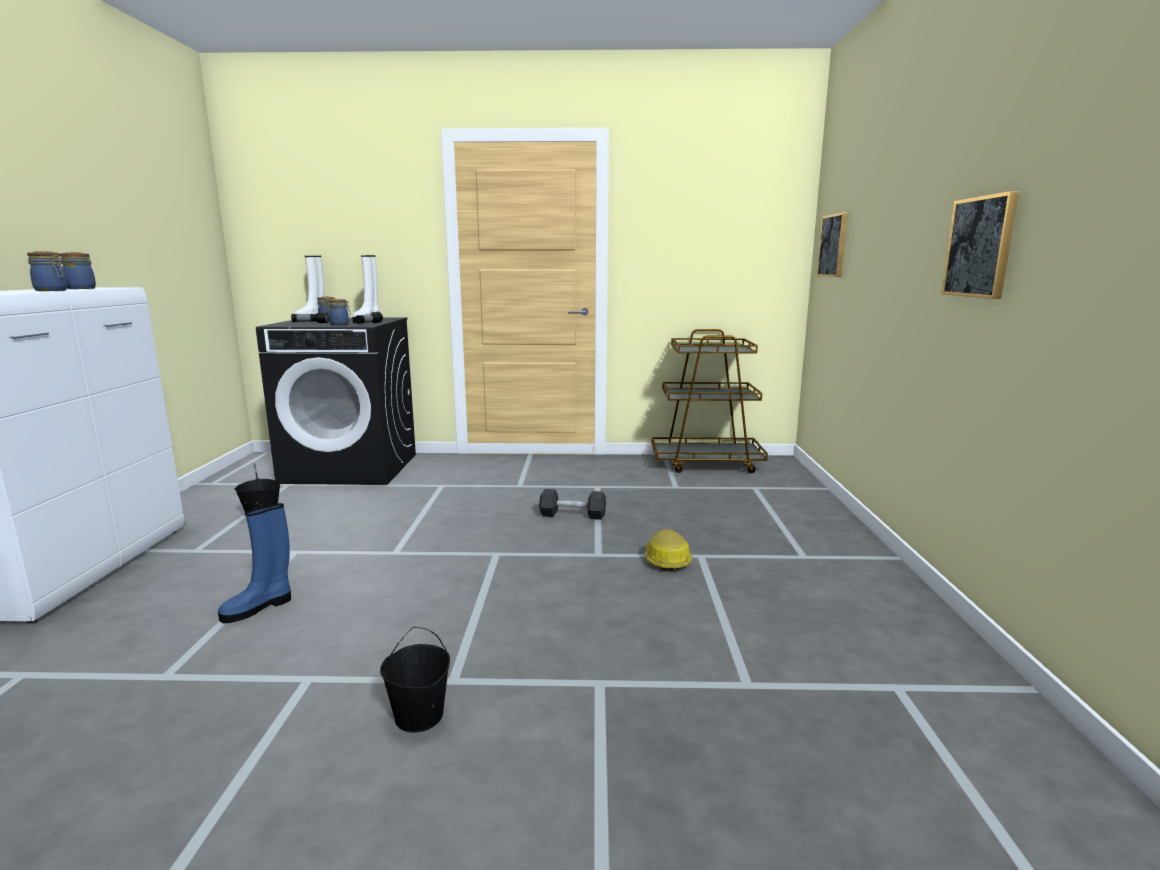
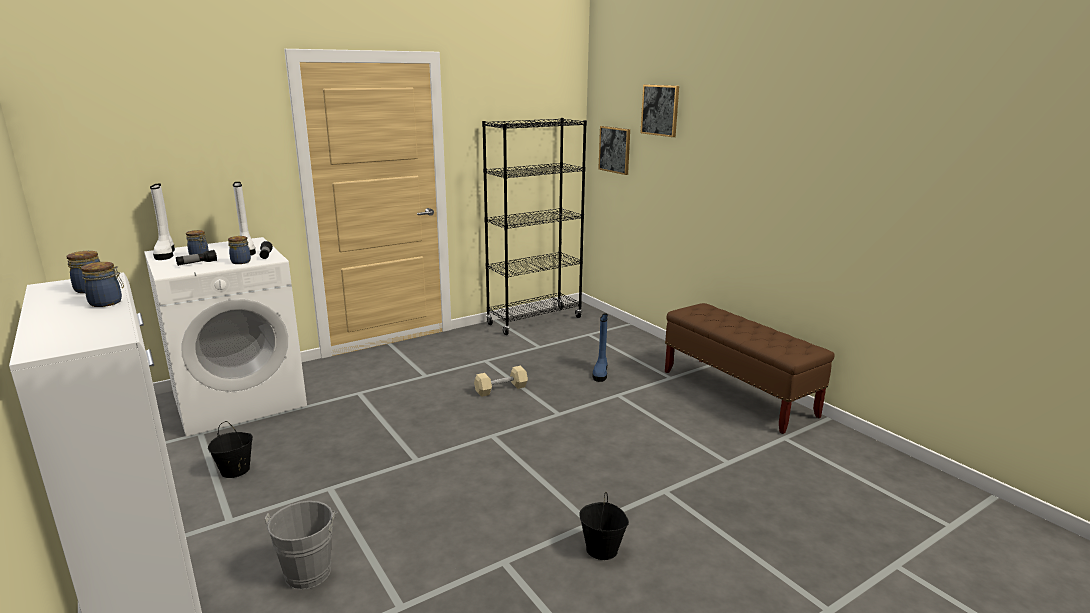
camera: 35 degrees left, 5 degrees up
blue boot [218,503,291,623] -> blue boot moved to [593,313,608,382]
black washing machine [256,318,416,485] -> white washing machine [144,237,307,437]
black dumbbell [539,489,606,520] -> beige dumbbell [474,366,528,397]
hard hat [645,529,693,572] -> none
brown cart [652,329,768,473] -> black bookcase [482,118,587,335]
picture [941,191,1019,299] -> picture moved to [641,85,679,137]
none -> grey bucket [265,501,338,590]
none -> brown bench [665,303,835,434]

